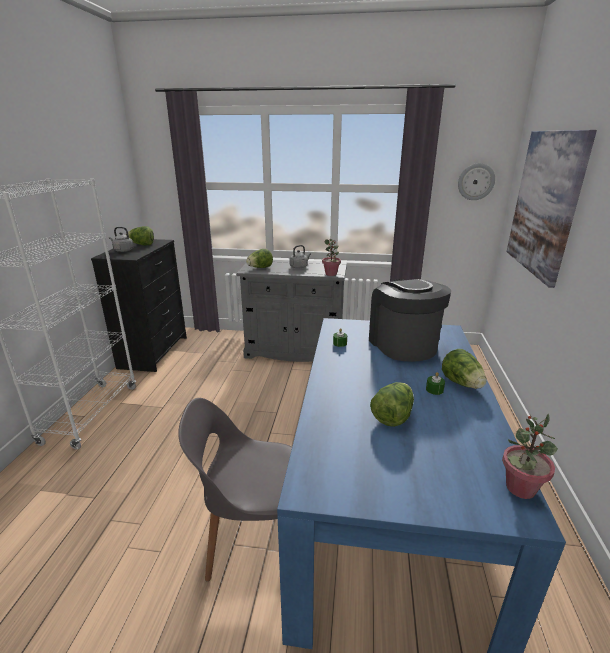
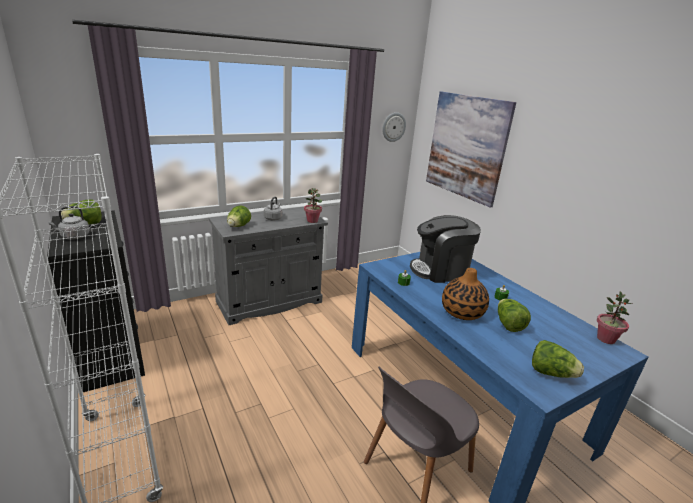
camera: 40 degrees left, 0 degrees up
coffee machine [369,279,451,362] -> coffee machine turned 45 degrees counterclockwise [410,215,481,283]
lettuce [442,349,487,389] -> lettuce moved to [532,340,584,378]
none -> vase [442,268,489,320]

